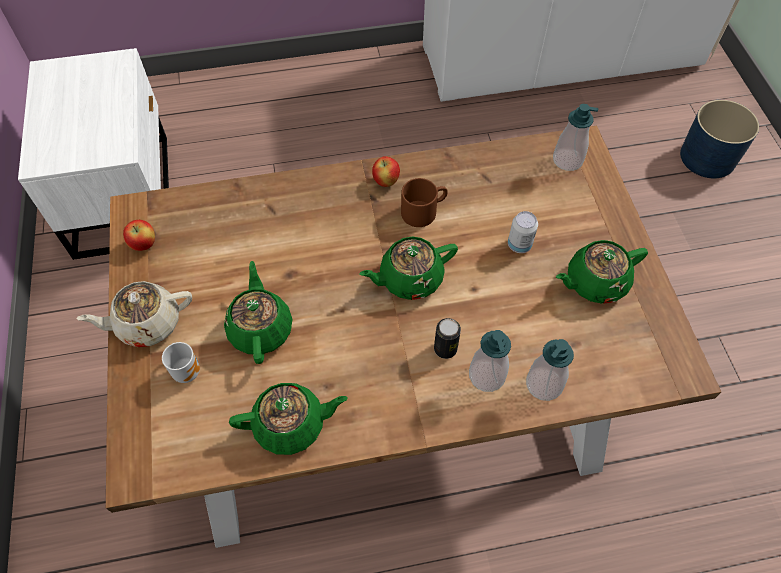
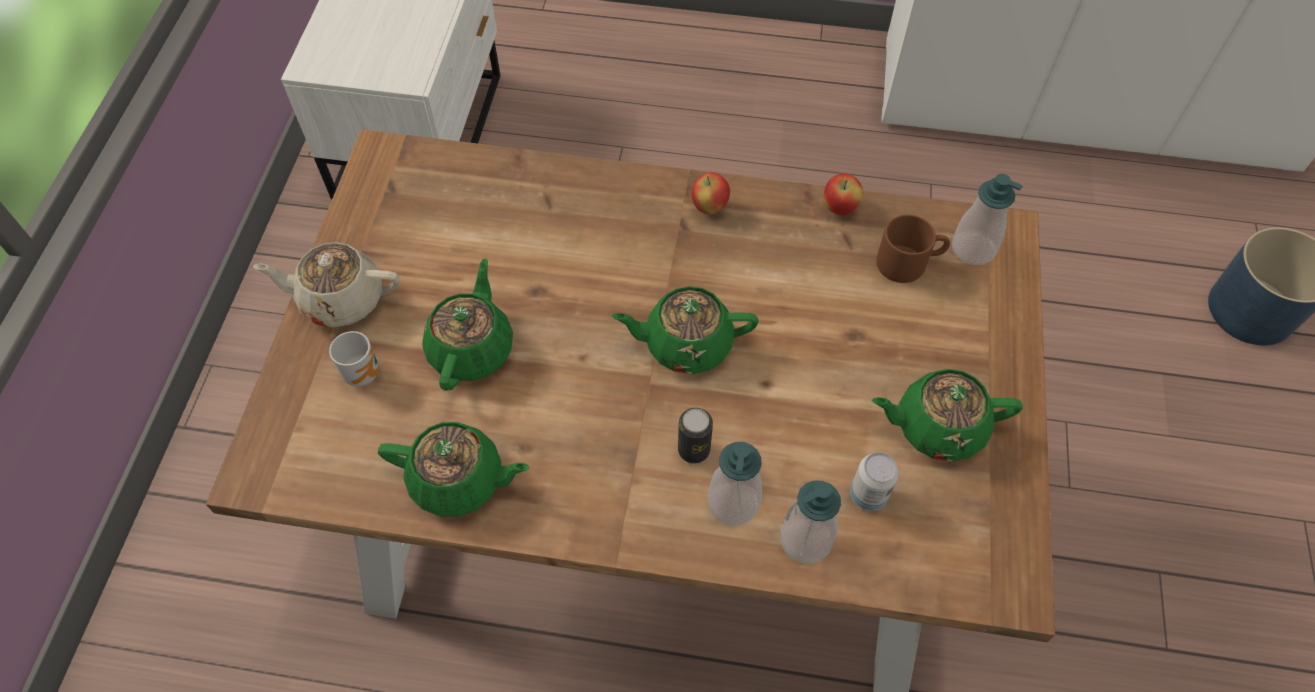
camera: 20 degrees right, 0 degrees up
apple [123,220,155,251] -> apple moved to [824,174,863,215]
brown mug [401,178,448,227] -> brown mug moved to [876,214,950,283]
can [508,211,538,253] -> can moved to [850,452,899,511]

